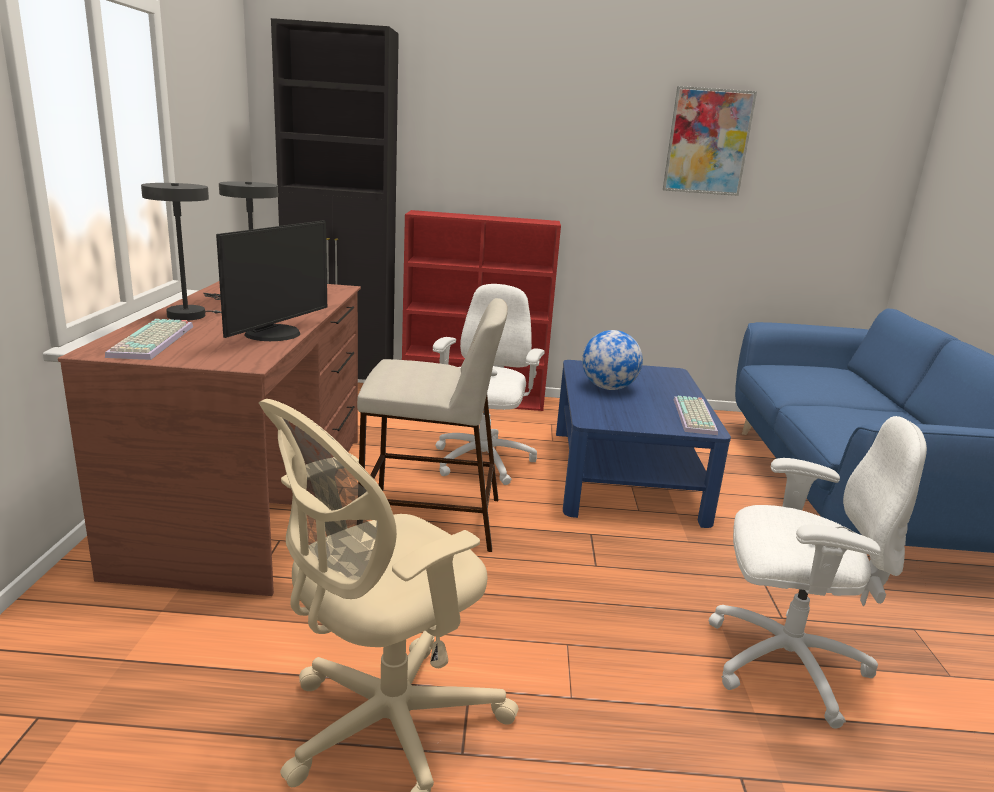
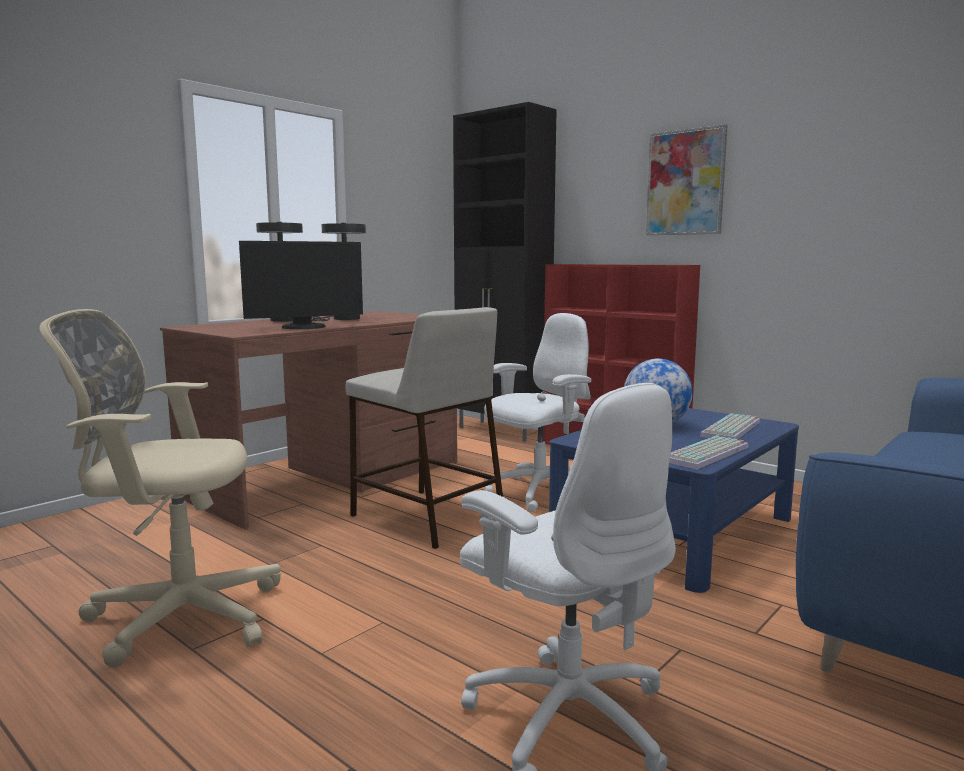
camera: 40 degrees right, 10 degrees down
keyboard [105,319,193,360] -> keyboard moved to [700,413,760,439]
picture [663,86,757,196] -> picture moved to [646,124,728,235]

